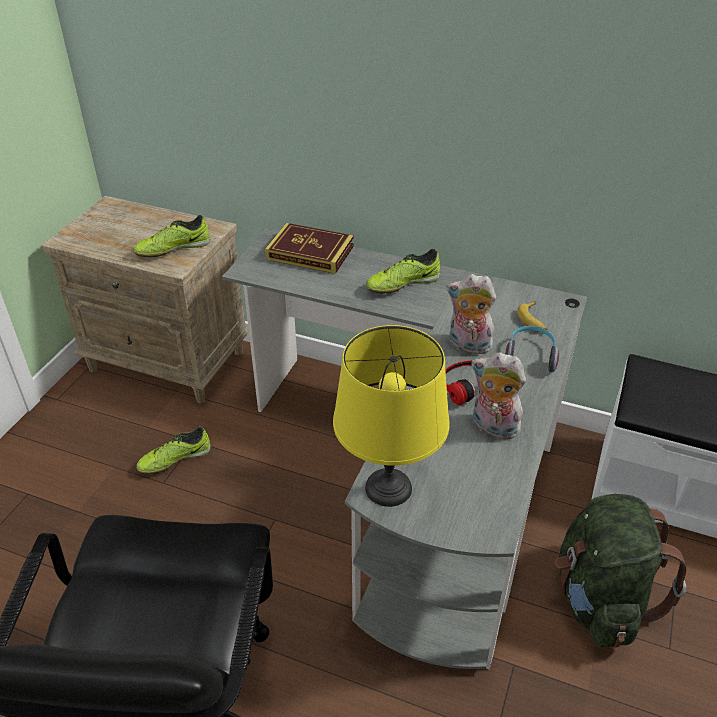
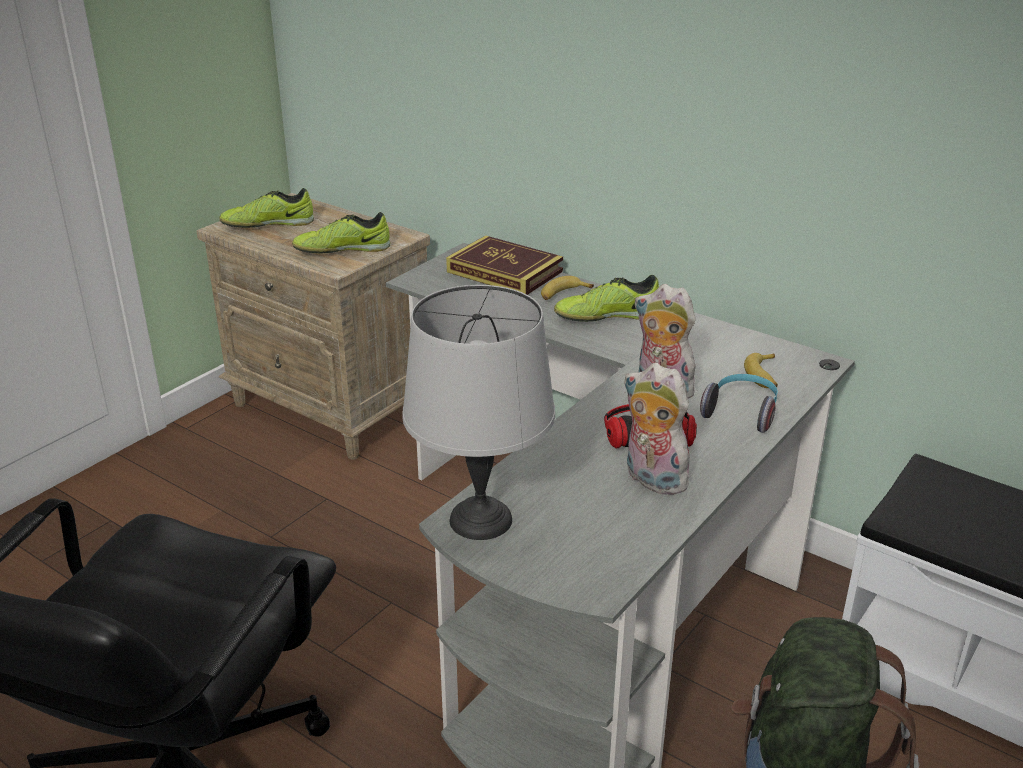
camera: 15 degrees right, 10 degrees down
shoe [136,426,211,474] -> shoe moved to [219,188,314,228]
yellow table lamp [333,325,449,507] -> grey table lamp [402,285,555,540]
none -> banana [541,276,594,300]

